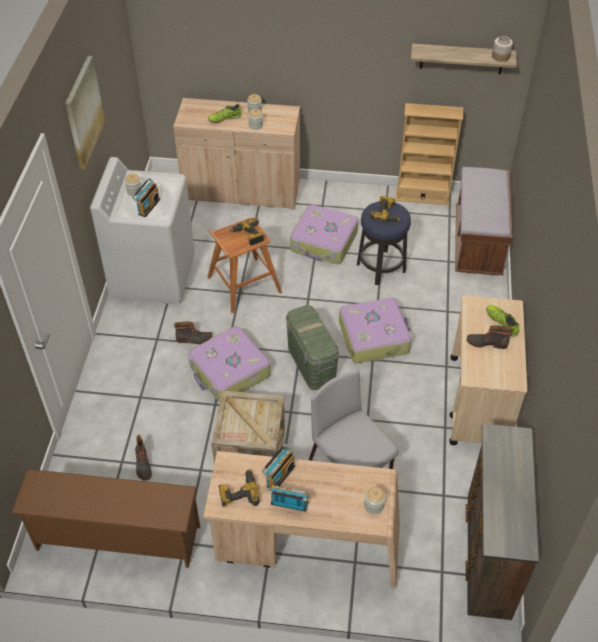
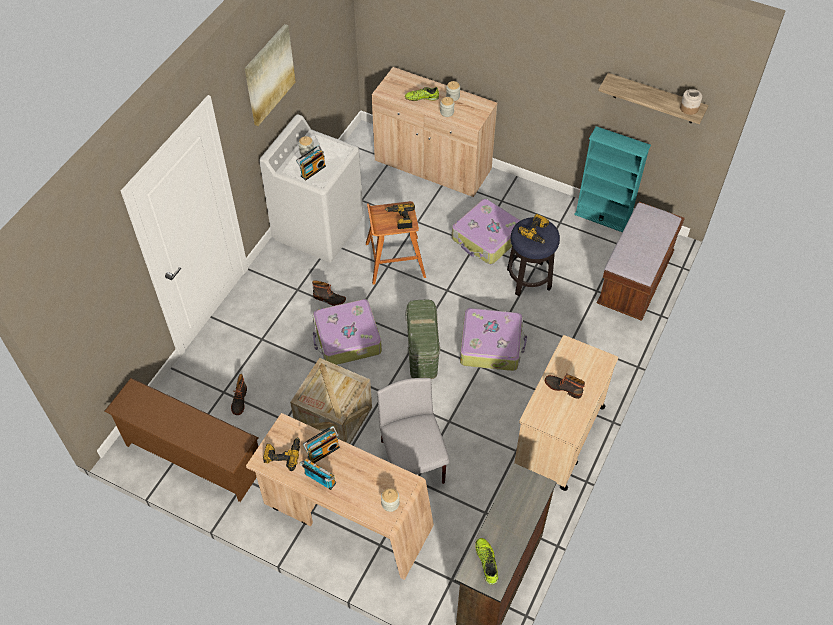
camera: 20 degrees right, 5 degrees up
beige bookcase [396,103,463,205] -> turquoise bookcase [574,126,651,232]
shoe [486,305,519,337] -> shoe moved to [475,538,498,585]

